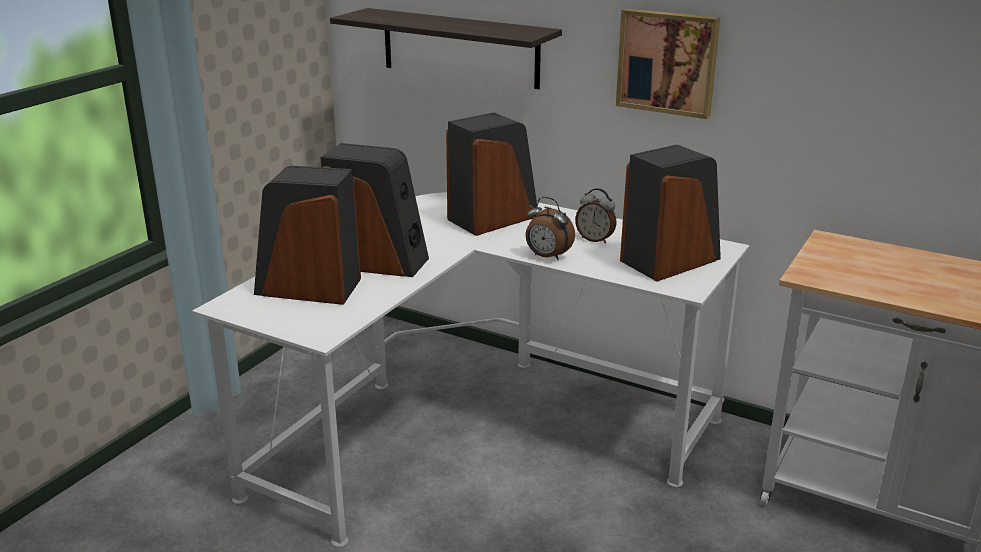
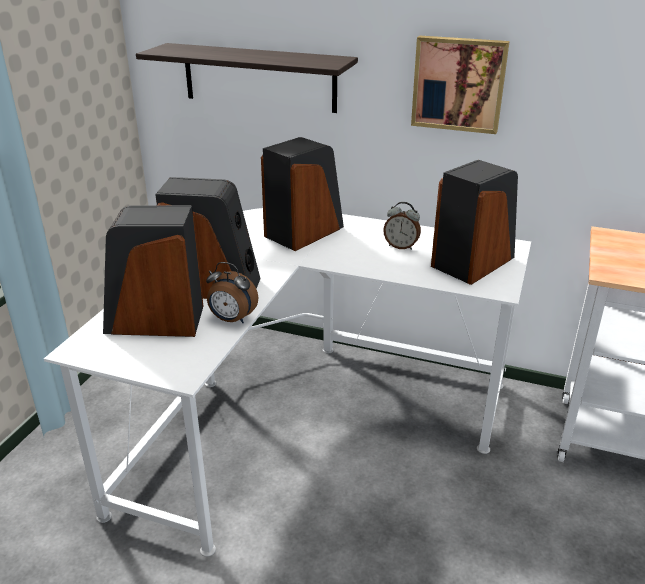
camera: 10 degrees left, 5 degrees up
alarm clock [525,197,575,260] -> alarm clock moved to [206,262,258,323]

